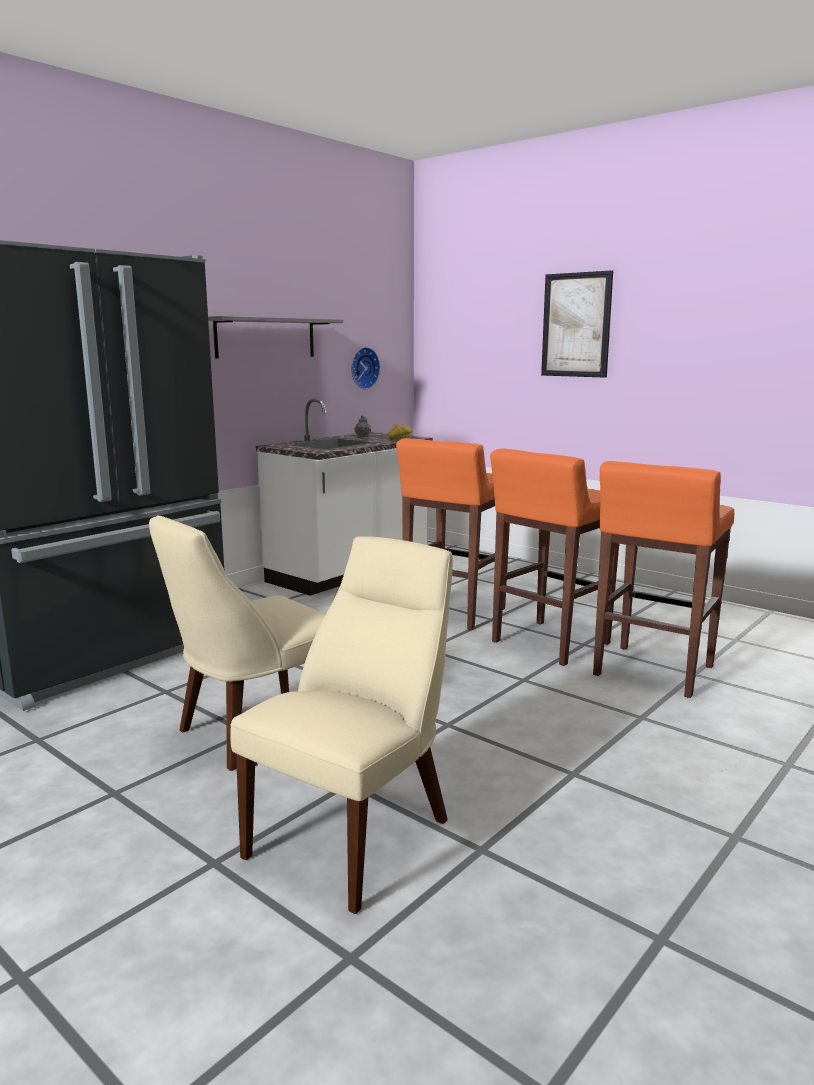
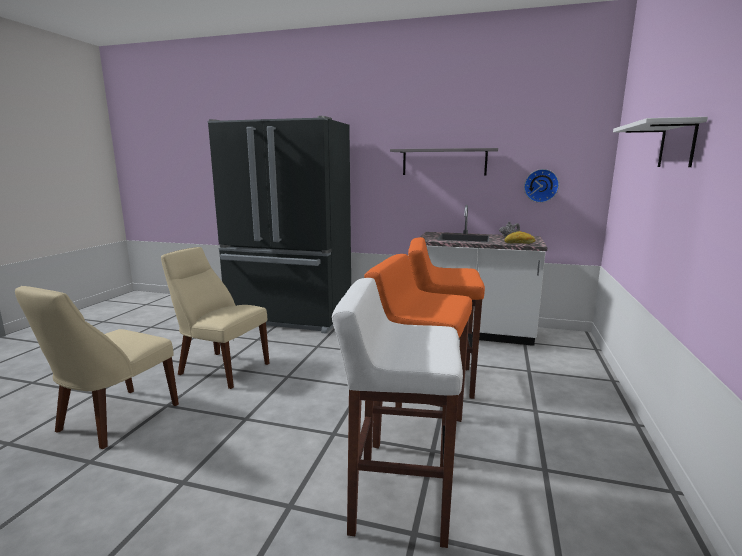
camera: 65 degrees right, 0 degrees up
beige chair [230,536,453,914] -> beige chair turned 105 degrees clockwise [15,286,179,449]
picture [541,270,613,378] -> white shelf [613,117,708,167]
orange stool [593,461,734,698] -> white stool [332,278,463,548]

